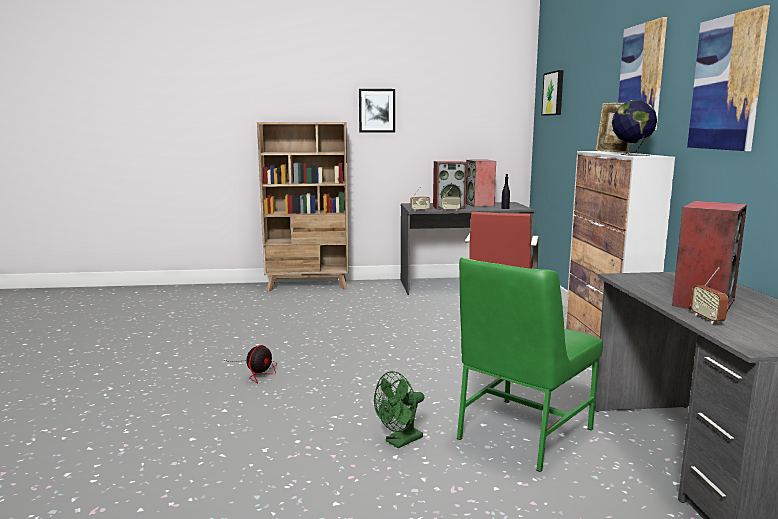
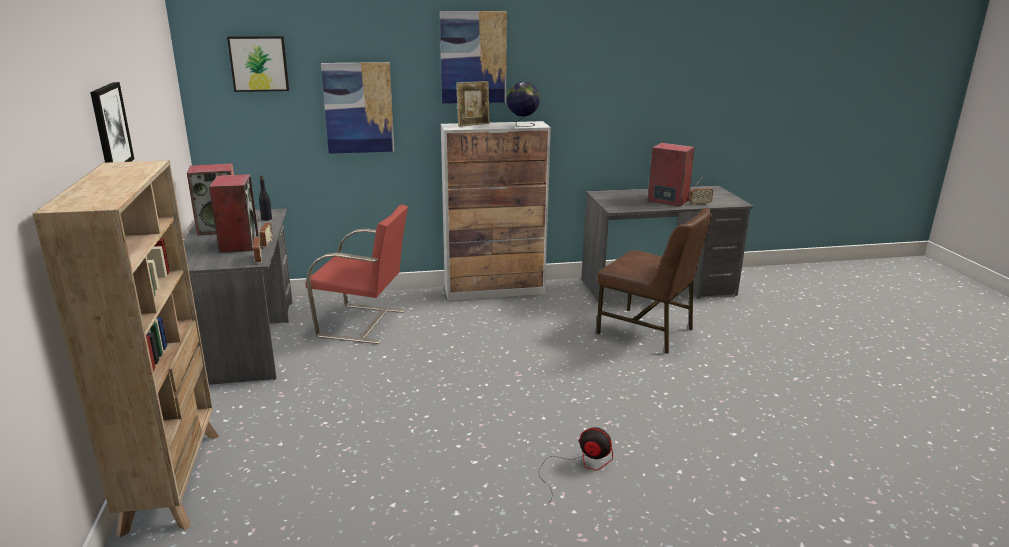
camera: 95 degrees left, 10 degrees up
green fan [374,371,424,449] -> none
green chair [457,257,603,472] -> brown chair [596,208,712,354]
picture [687,5,770,151] -> picture moved to [321,62,394,154]

